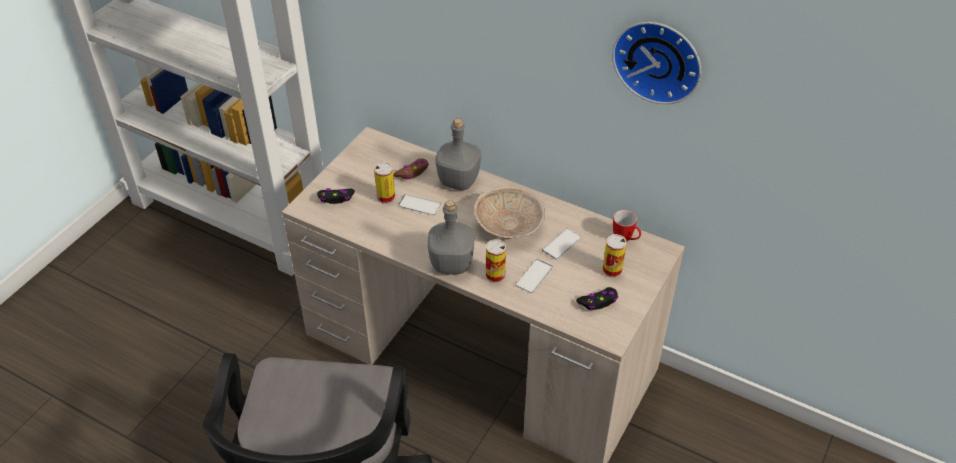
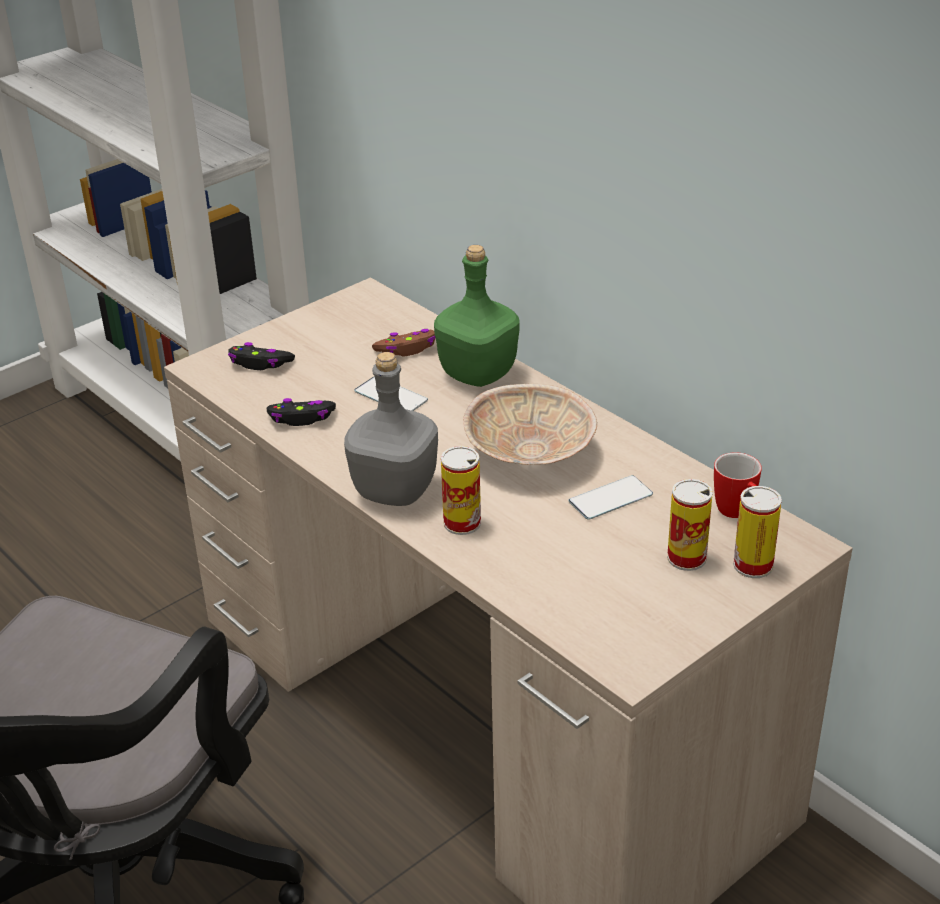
camera: 20 degrees right, 10 degrees down
can [374,162,395,204] -> can moved to [733,486,782,578]
grey bottle [436,118,481,190] -> green bottle [434,245,520,387]
phone [516,259,553,293] -> none
black game controller [576,287,618,310] -> black game controller moved to [267,398,336,426]
wall clock [612,22,701,104] -> none

